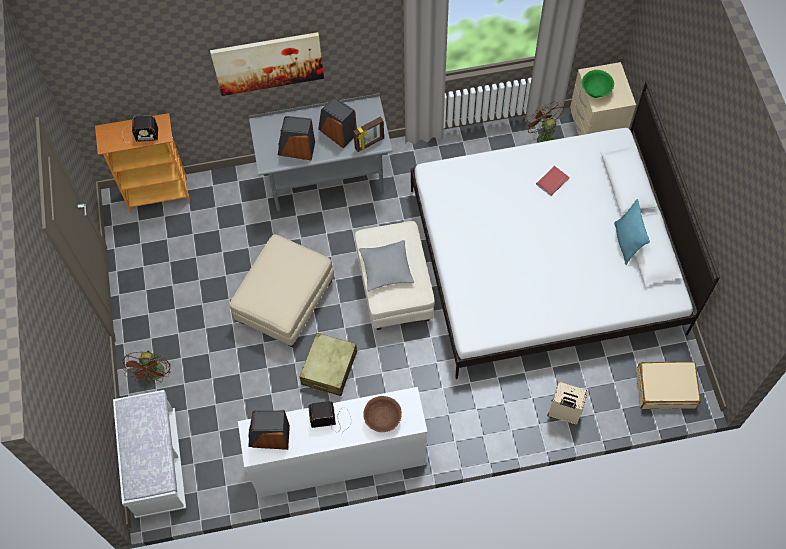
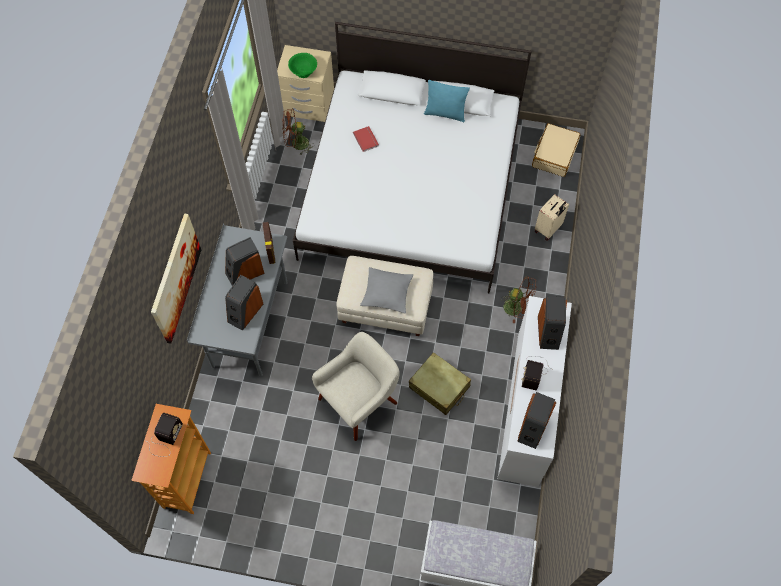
camera: 70 degrees left, 0 degrees up
brown fan [122,350,171,383] -> brown fan moved to [500,276,536,323]
beige ottoman [229,234,334,348] -> beige armchair [312,332,400,441]
brown bowl [363,396,402,432] -> speaker [538,296,567,350]

